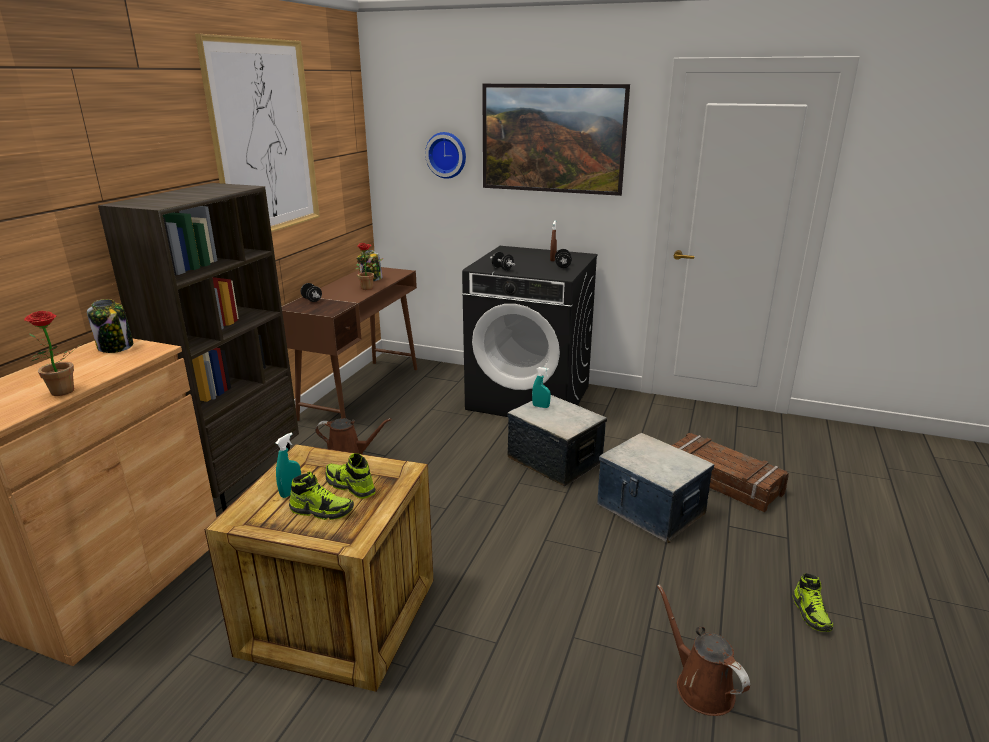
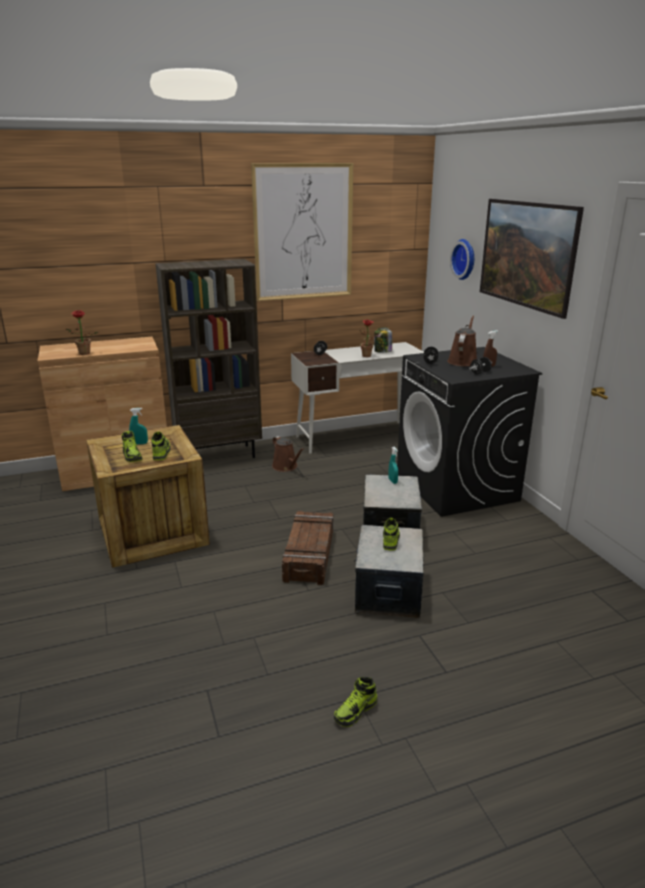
camera: 50 degrees right, 0 degrees up
jar [87,299,133,353] -> none
brown desk [282,267,417,421] -> white desk [291,342,424,453]
brown watering can [657,584,750,716] -> brown watering can moved to [447,315,477,366]
crate [670,433,789,512] -> crate moved to [282,511,333,585]
none -> shoe [383,518,400,551]

